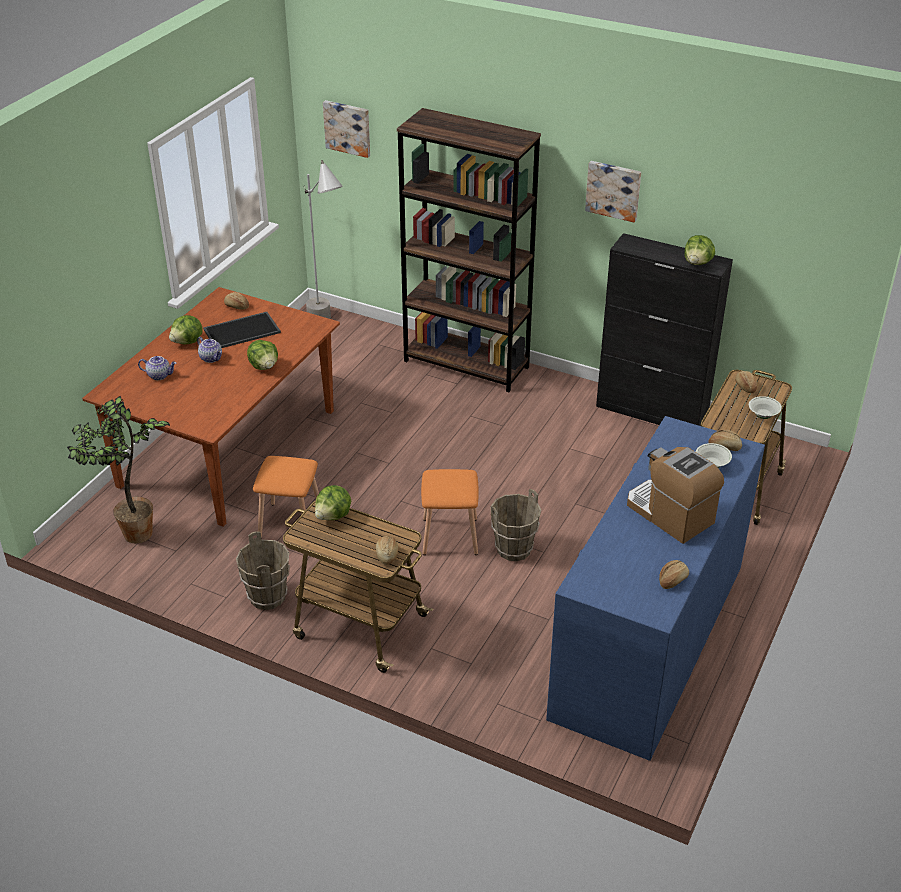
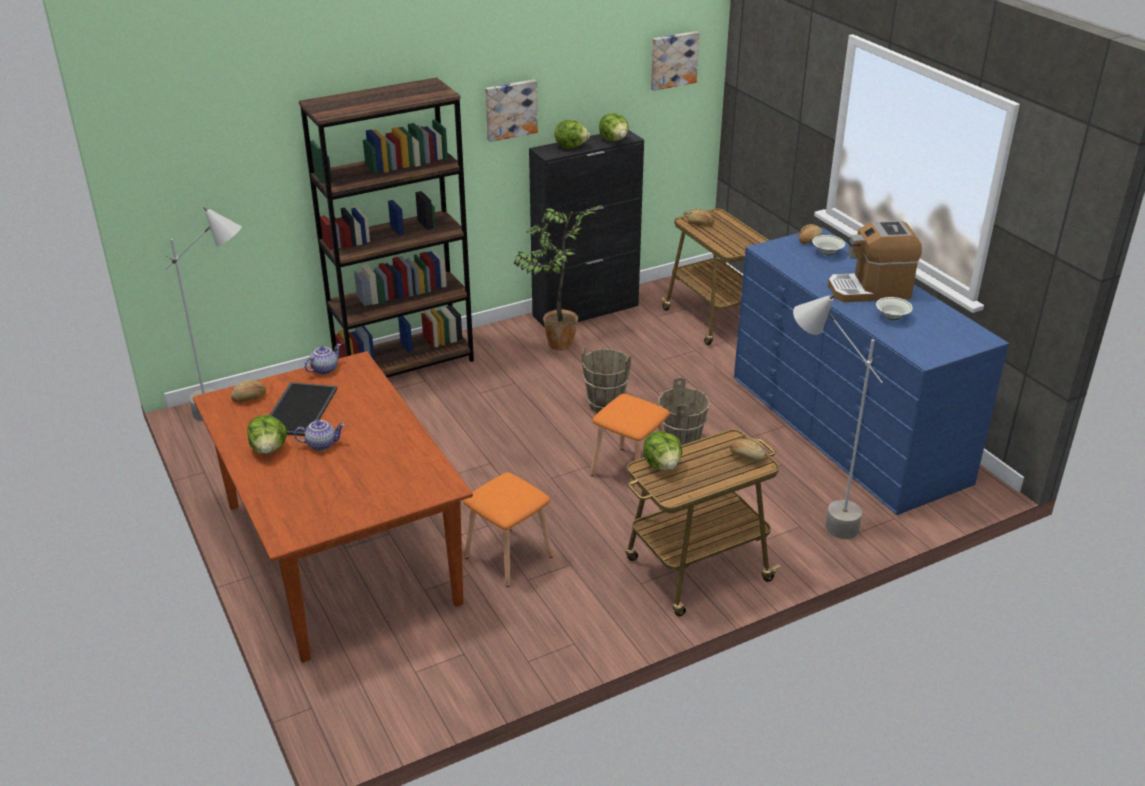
camera: 55 degrees left, 5 degrees down
potted plant [67,396,170,544] -> potted plant moved to [514,205,604,351]
teapot [138,356,176,380] -> teapot moved to [304,344,341,374]
brown bucket [236,531,290,610] -> brown bucket moved to [582,348,631,413]
lettuce [247,340,278,370] -> lettuce moved to [555,120,590,148]
picture [323,100,370,158] -> picture moved to [651,31,700,91]
bread [659,560,689,589] -> none
white bowl [749,396,782,419] -> white bowl moved to [876,297,913,320]
none -> grey floor lamp [793,294,882,539]

